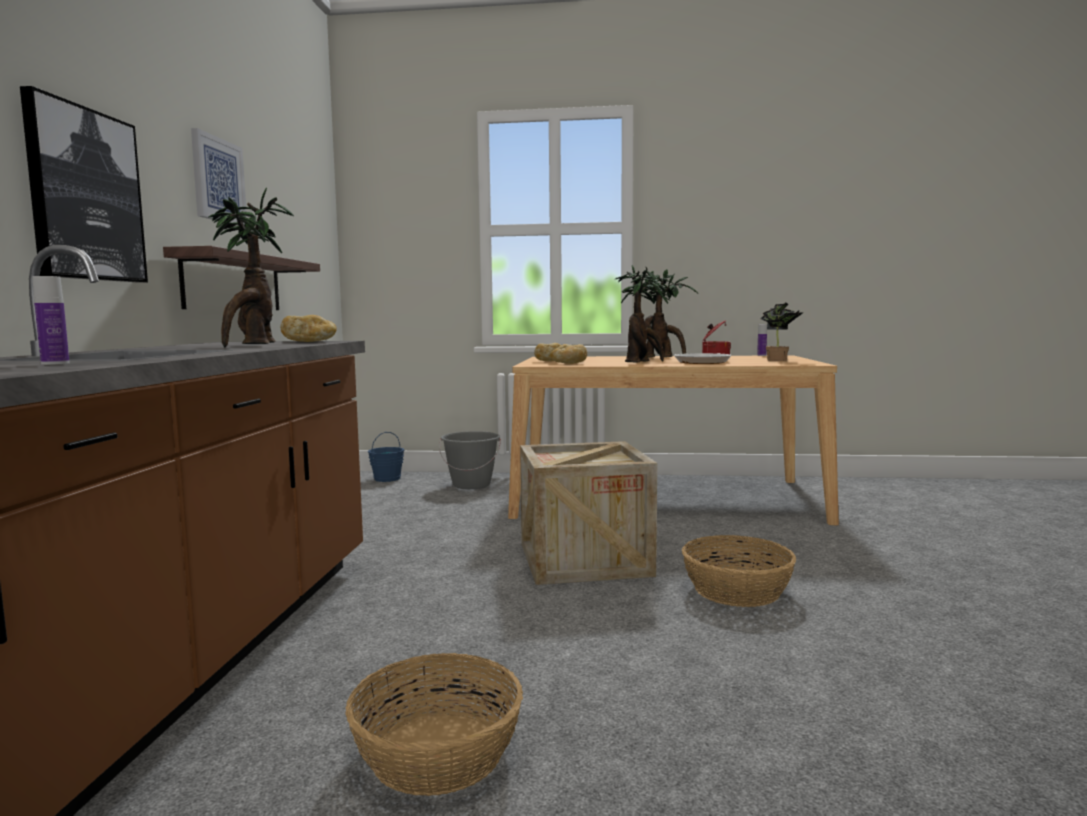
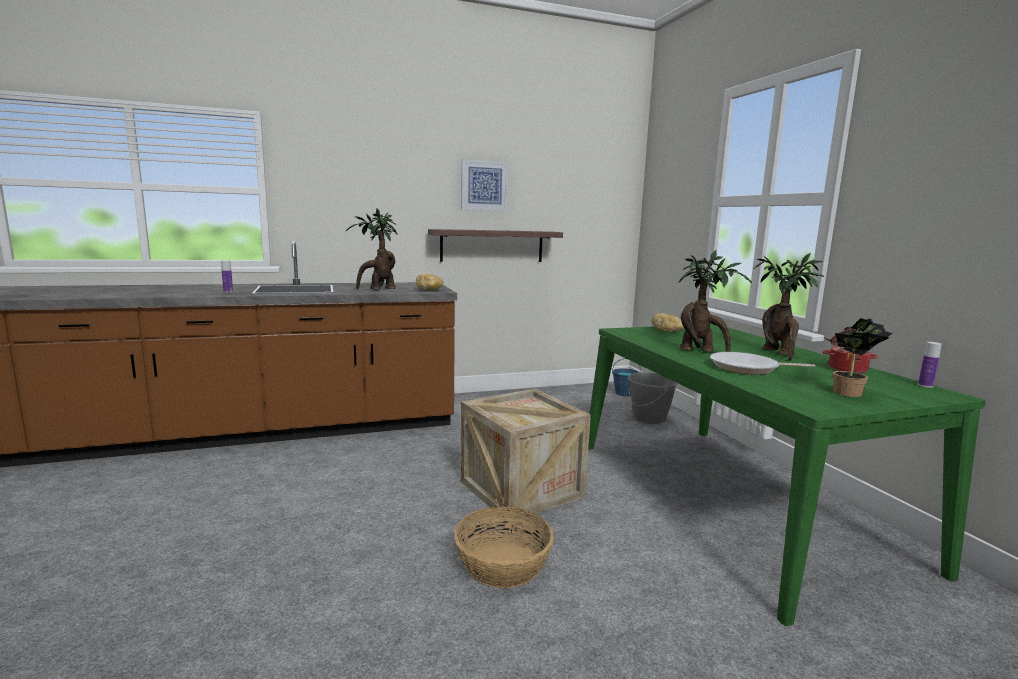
camera: 65 degrees right, 5 degrees up
picture [20,86,148,283] -> none
basket [345,653,523,796] -> none
beige dining table [508,355,839,525] -> green dining table [588,324,986,626]
bread [550,344,587,364] -> none

